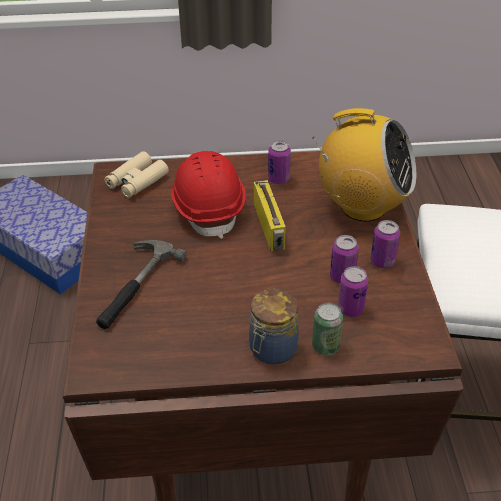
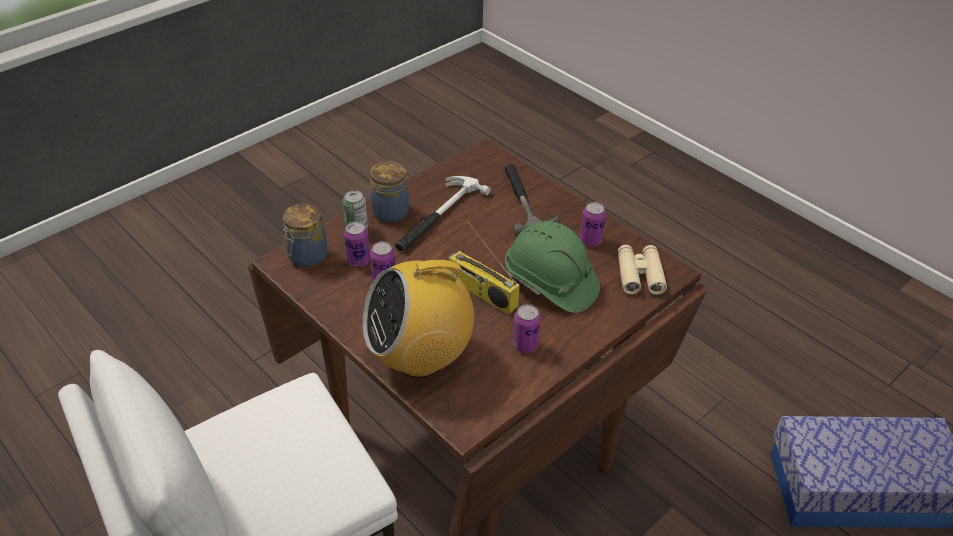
camera: 140 degrees right, 0 degrees up
red hard hat [171,151,246,239] -> green hard hat [505,221,600,313]
can [370,220,400,269] -> can moved to [580,202,606,246]
none -> jar [283,203,328,268]
none -> hammer [395,176,491,251]

